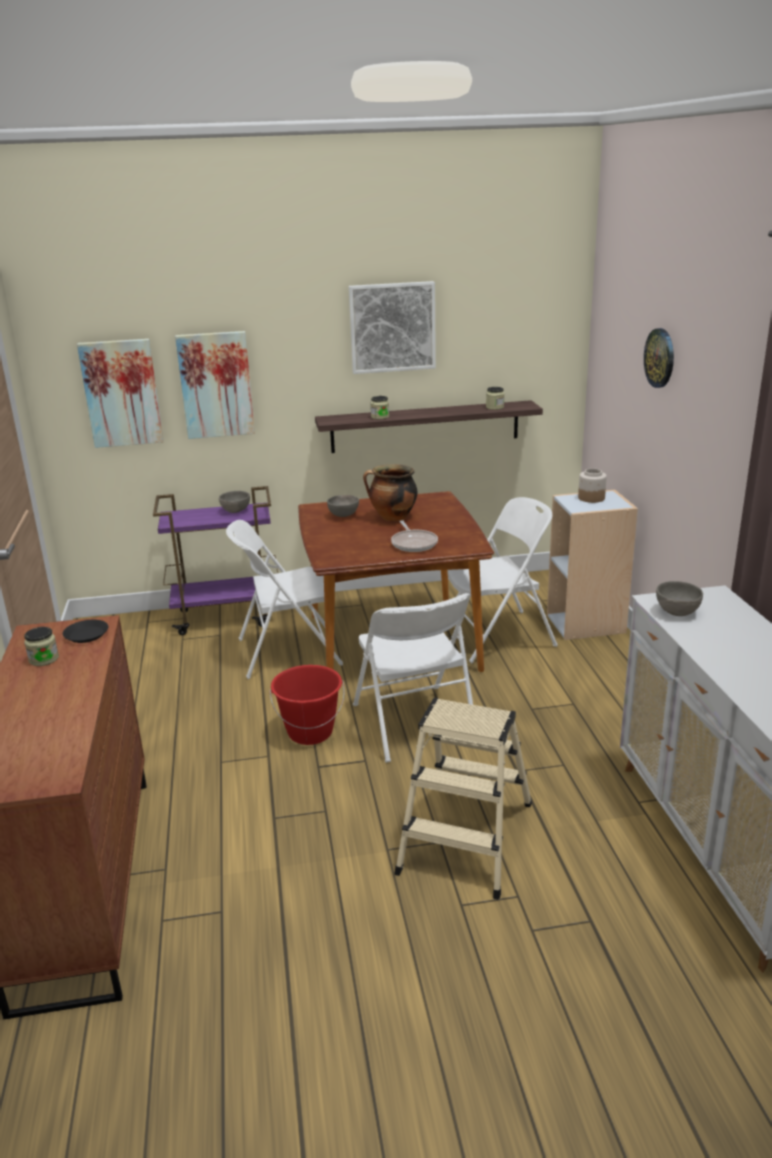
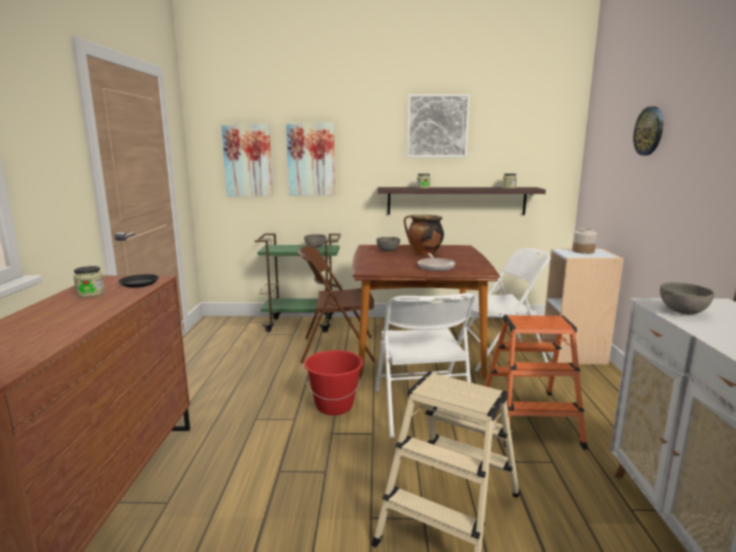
camera: 10 degrees right, 10 degrees down
purple cart [153,486,278,635] -> green cart [255,233,342,333]
white chair [226,520,343,679] -> brown chair [298,246,375,364]
none -> orange step ladder [485,315,588,450]

